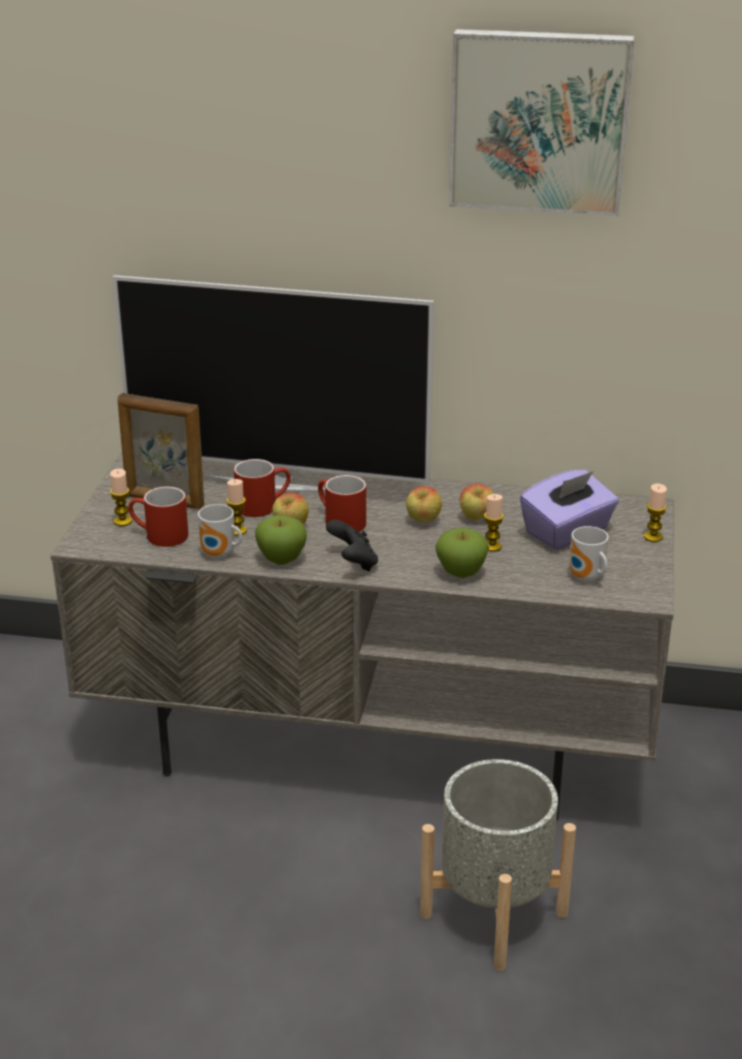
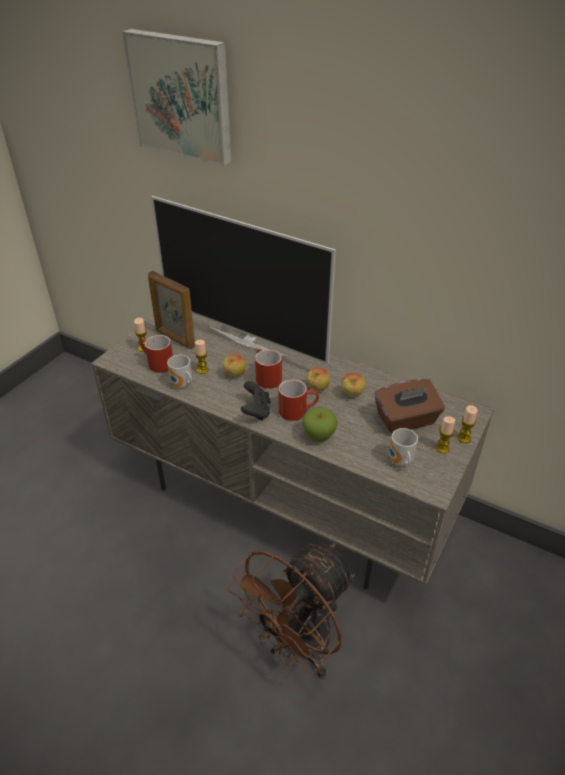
camera: 20 degrees right, 10 degrees up
red mug [234,459,291,517] -> red mug moved to [279,379,319,421]
apple [255,515,307,565] -> none
grey planter [420,759,576,971] -> brown fan [228,542,355,678]
picture [449,29,634,216] -> picture moved to [122,29,232,166]
candle [484,494,504,552] -> candle moved to [436,416,455,454]
purple tissue box [520,470,619,550] -> brown tissue box [375,379,445,433]

